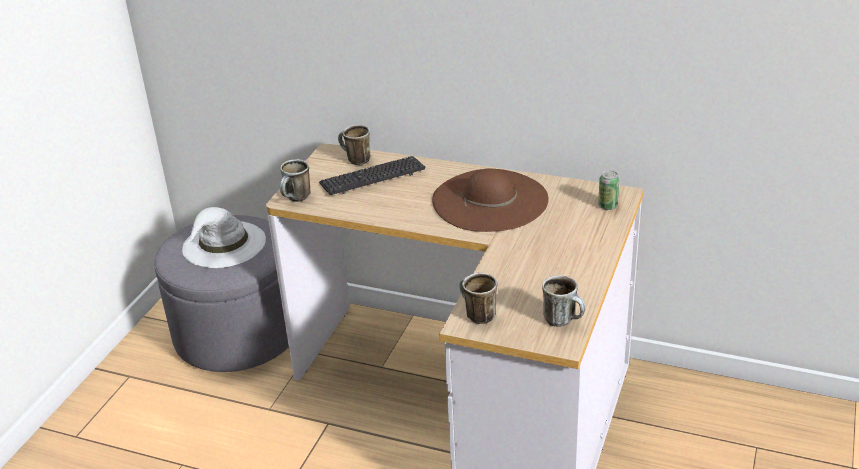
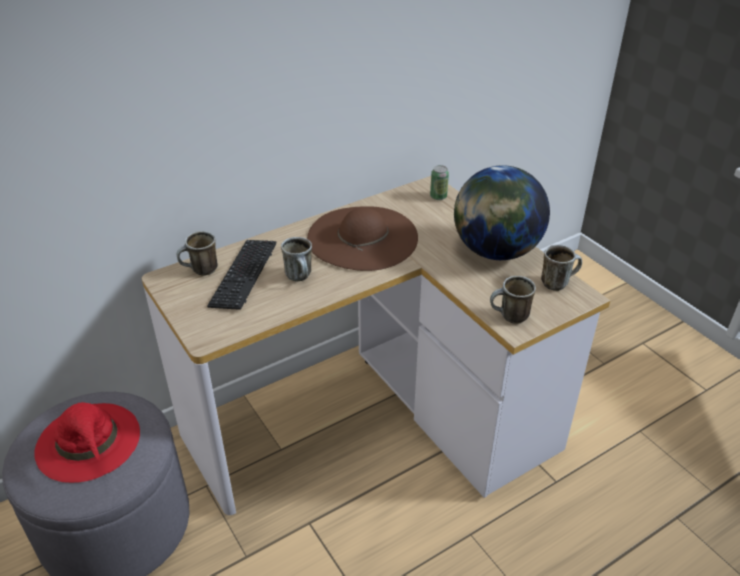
camera: 55 degrees left, 5 degrees up
white hat [182,207,266,268] -> red hat [34,402,140,483]
mug [280,159,311,202] -> mug moved to [281,237,312,281]
none -> globe [454,165,550,260]

